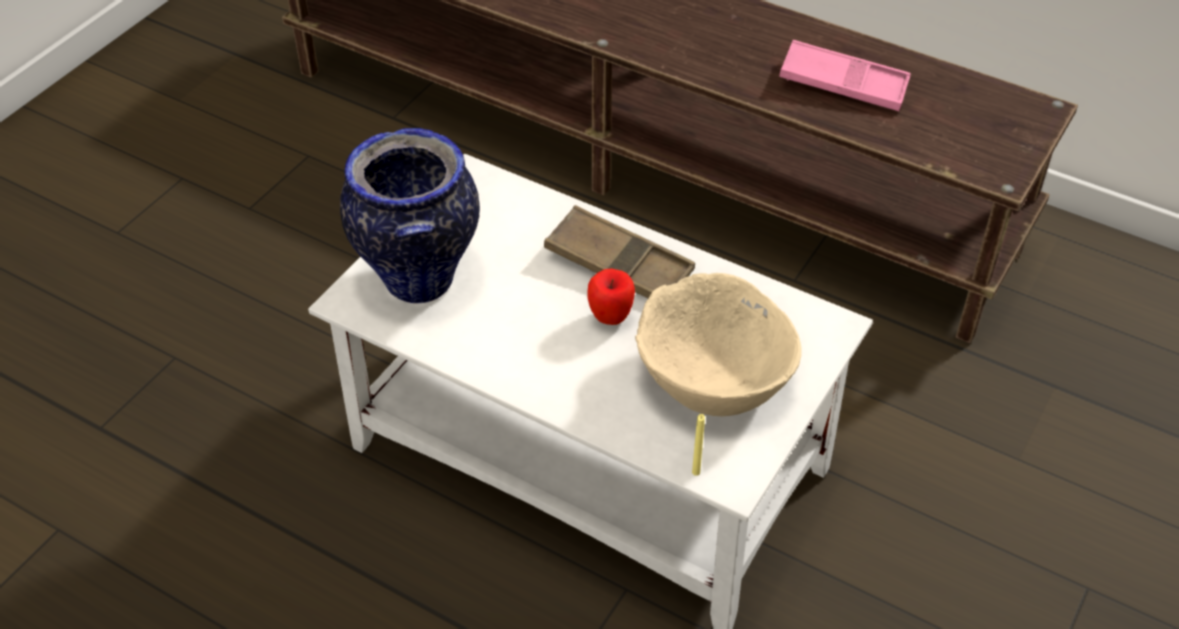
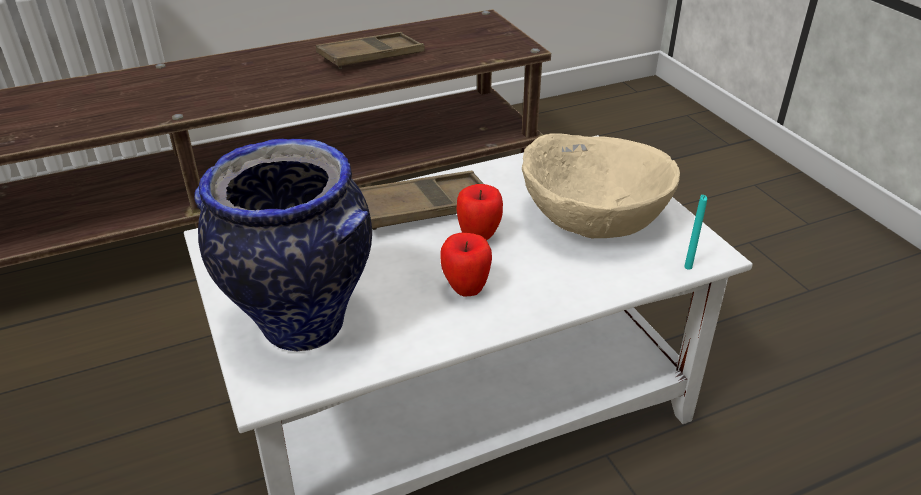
camera: 55 degrees left, 10 degrees down
yellow candle [692,414,705,476] -> turquoise candle [684,195,707,270]
pink tray [779,40,911,111] -> brown tray [316,32,425,69]
none -> apple [440,233,492,296]

